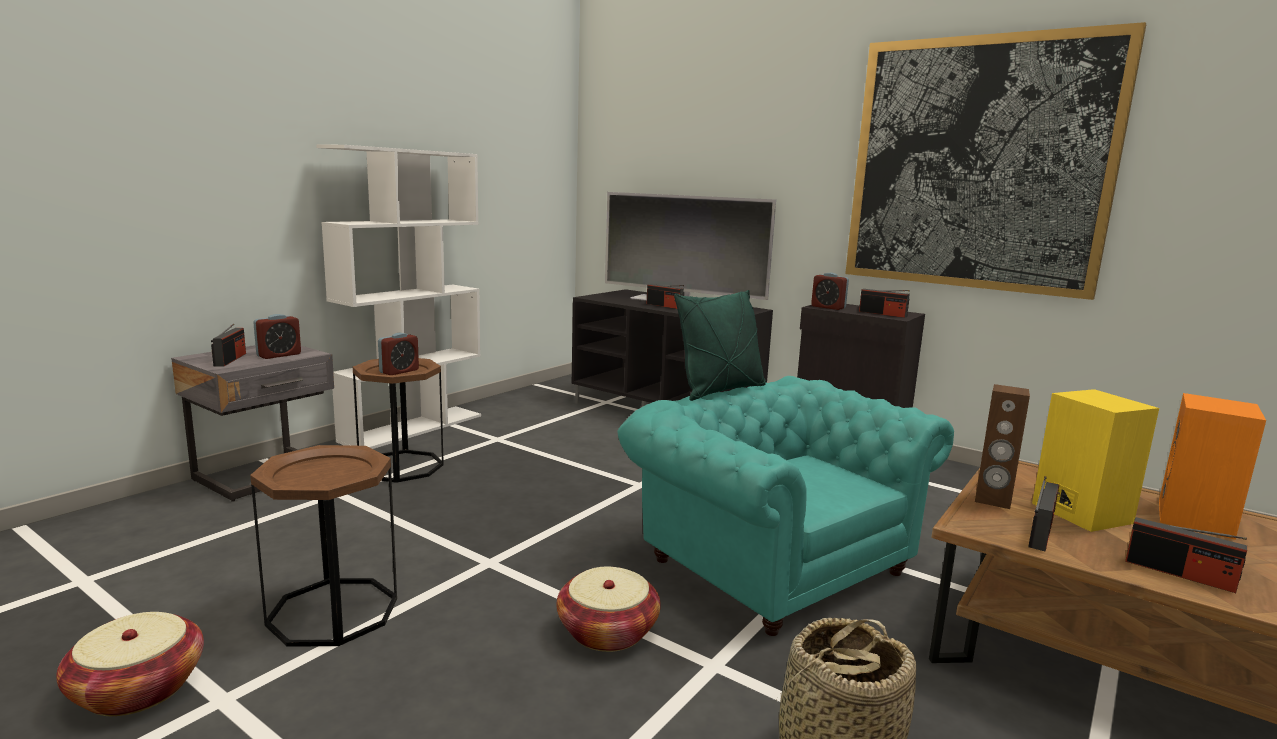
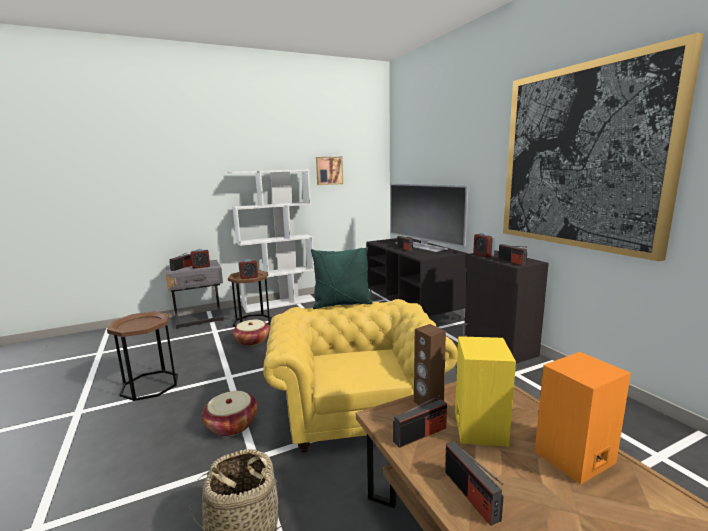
camera: 30 degrees right, 0 degrees up
basket [56,612,204,716] -> basket moved to [233,320,270,346]
turquoise armchair [618,376,954,636] -> yellow armchair [263,299,458,452]
none -> picture [316,157,343,185]

